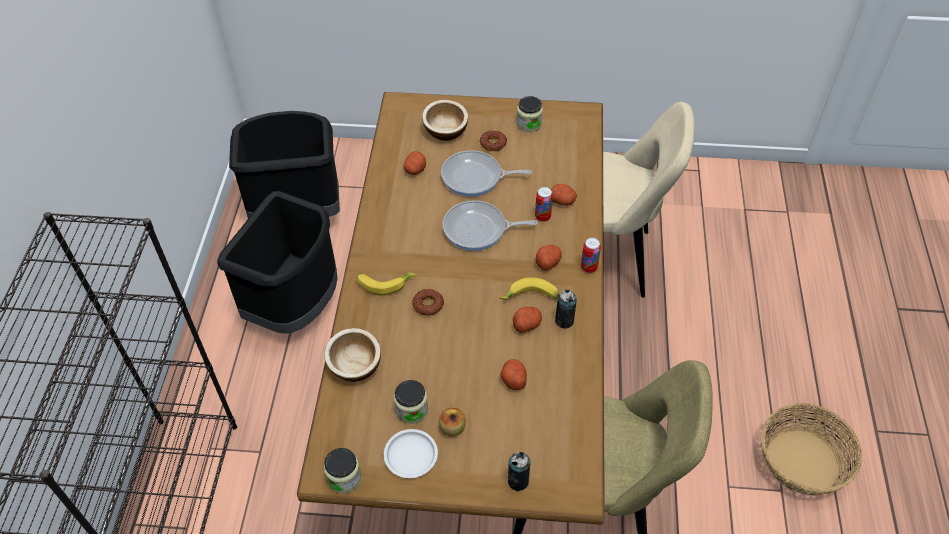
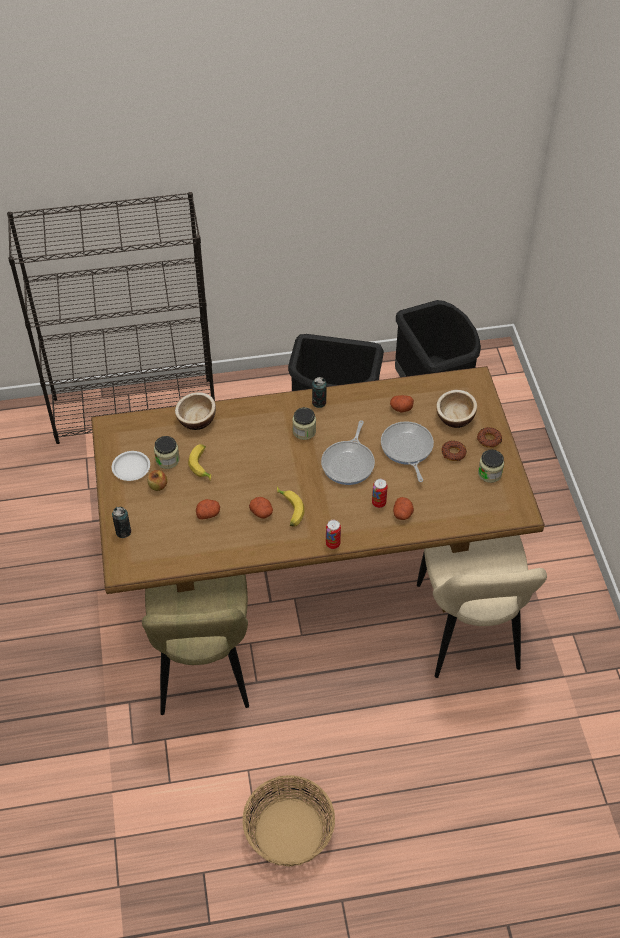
camera: 75 degrees right, 0 degrees up
jar [324,448,362,494] -> jar moved to [292,407,316,440]
banana [357,273,416,296] -> banana moved to [188,444,211,480]
donut [412,289,444,316] -> donut moved to [477,427,502,448]
frying pan [443,200,538,251] -> frying pan turned 150 degrees counterclockwise [321,420,375,485]
potato [536,245,562,271] -> none
can [555,289,577,329] -> can moved to [312,377,327,408]

